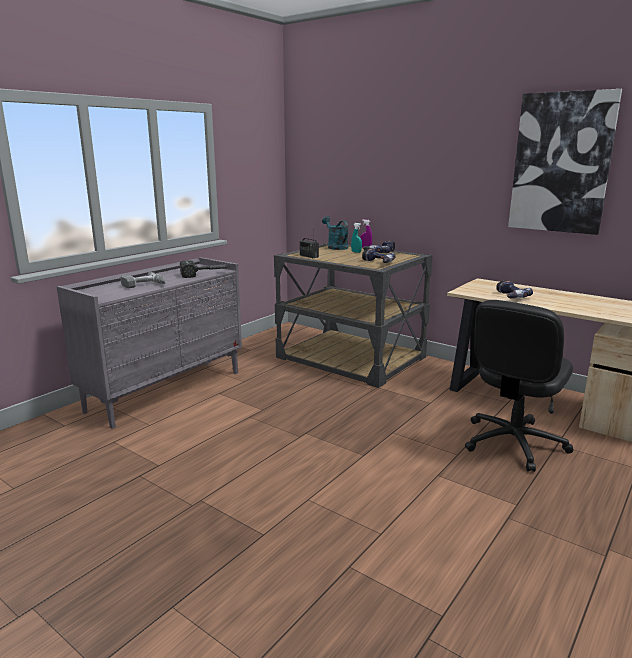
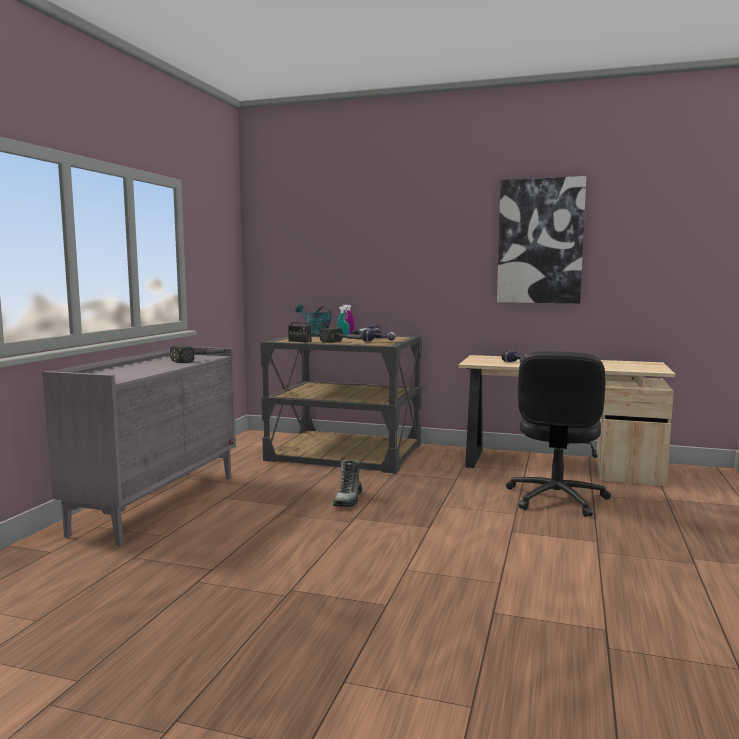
camera: 20 degrees left, 10 degrees down
power drill [120,272,167,288] -> none
none -> hammer [320,328,366,343]
none -> boot [333,460,362,507]

